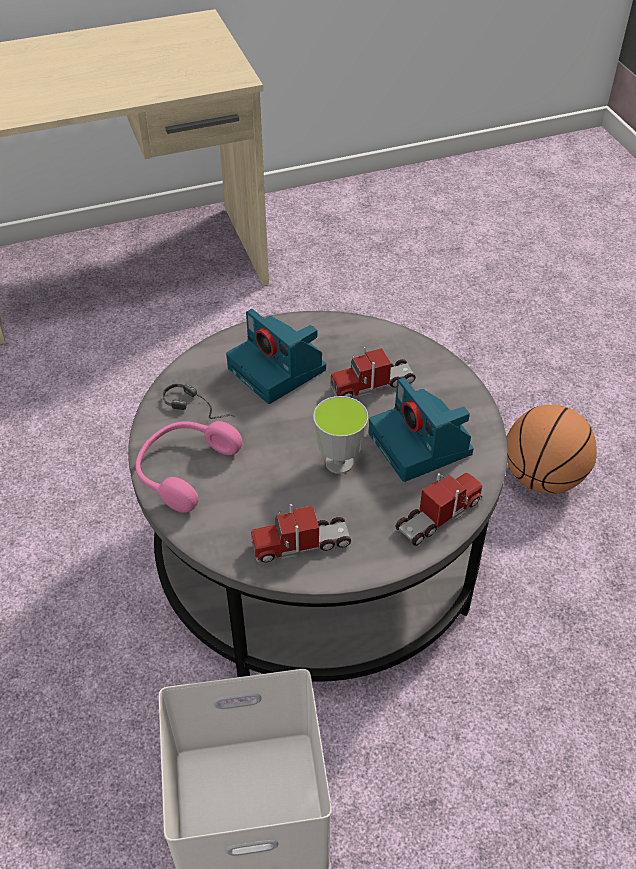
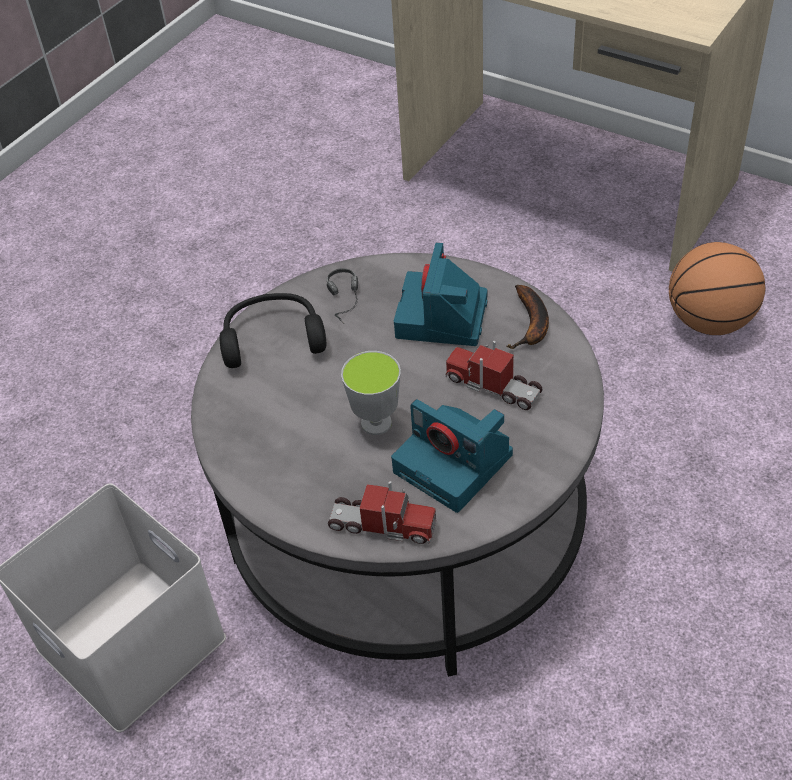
camera: 55 degrees right, 0 degrees up
pink headphones [135,421,242,513] -> black headphones [219,293,326,368]
toy truck [251,504,351,563] -> none
camera [369,378,474,482] -> camera turned 75 degrees counterclockwise [391,399,513,513]
basketball [507,405,597,494] -> basketball moved to [669,242,766,335]
none -> banana [506,285,549,349]

